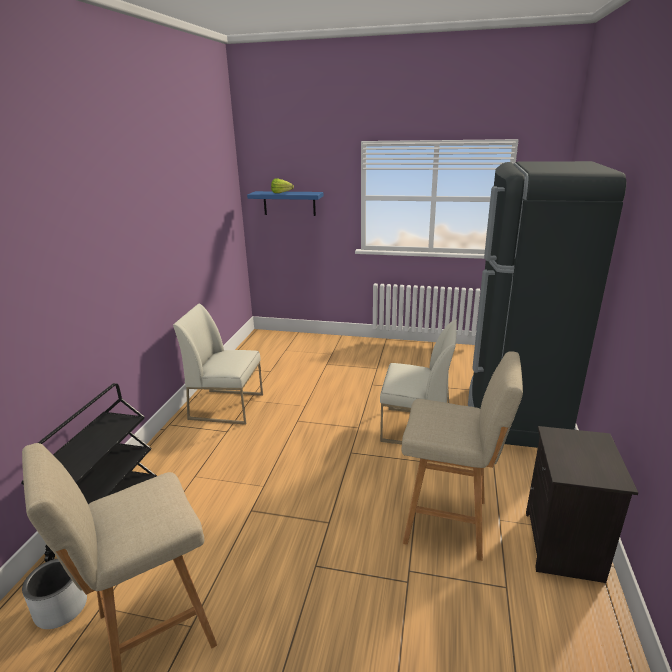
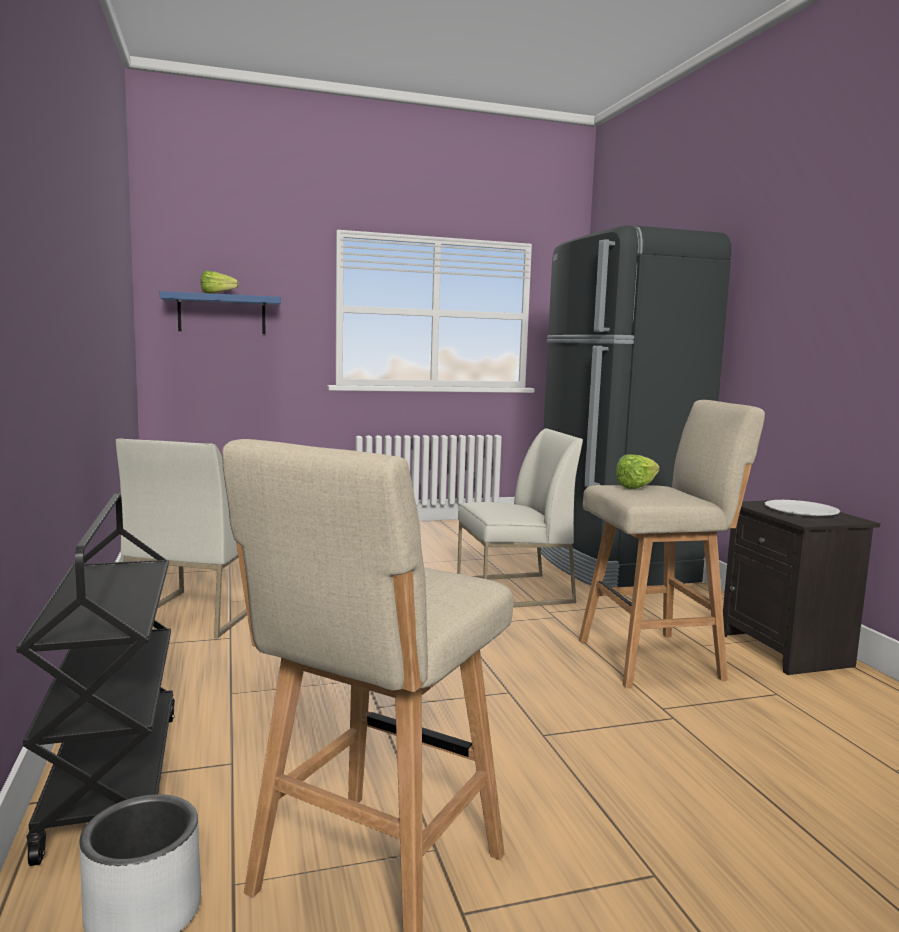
camera: 30 degrees left, 15 degrees down
white chair [173,304,263,425] -> white chair turned 60 degrees counterclockwise [116,438,247,638]
none -> lettuce [616,454,660,489]
none -> white plate [765,500,840,516]

